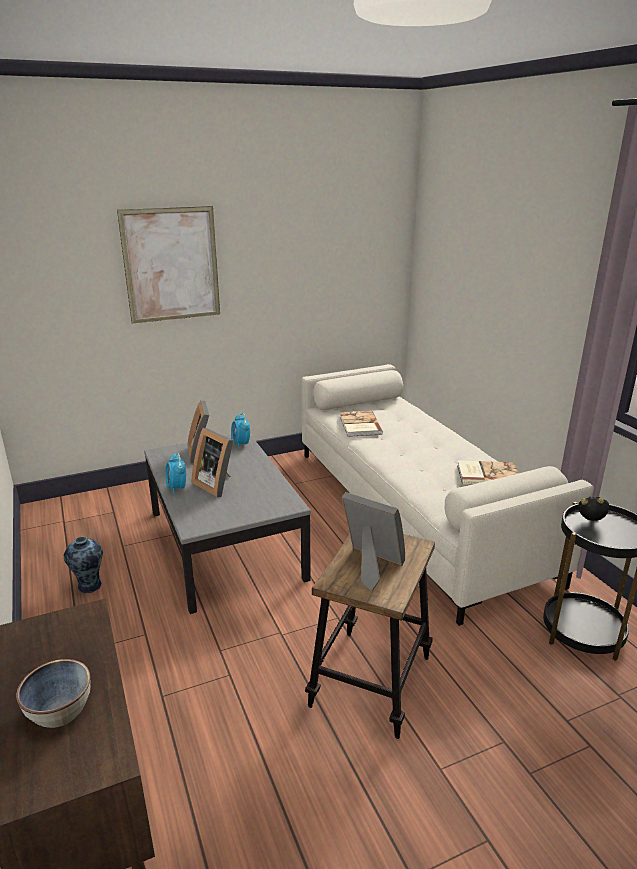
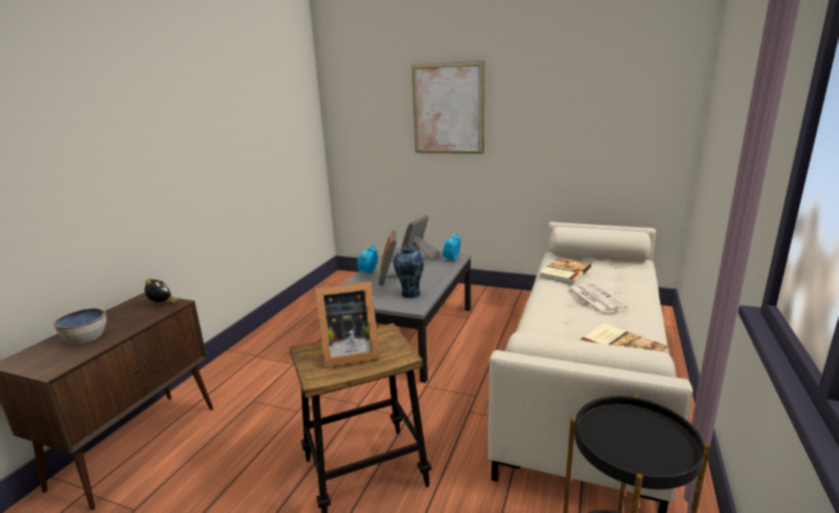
camera: 45 degrees right, 5 degrees down
vase [64,536,103,594] -> vase moved to [393,246,424,298]
picture frame [342,492,405,591] -> picture frame turned 90 degrees clockwise [315,281,380,367]
alarm clock [578,497,609,521] -> alarm clock moved to [145,278,178,303]
none -> newspaper [567,283,627,314]

